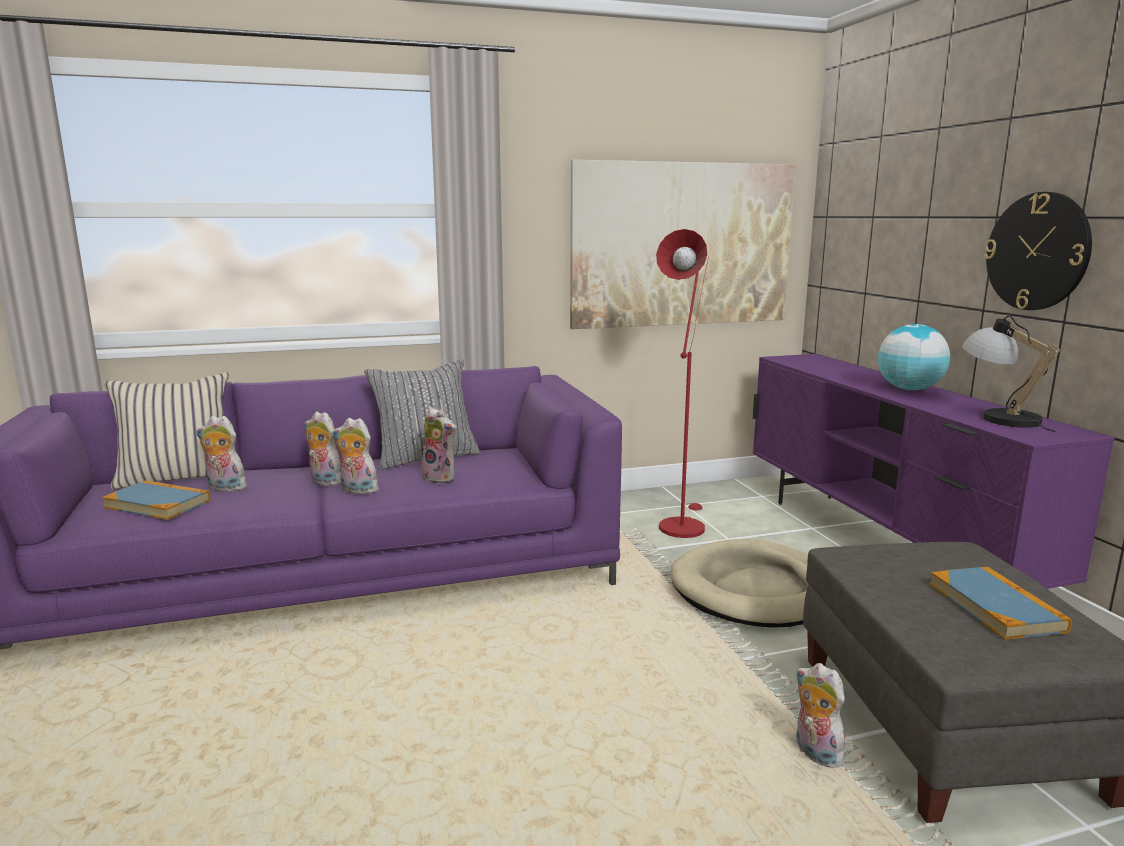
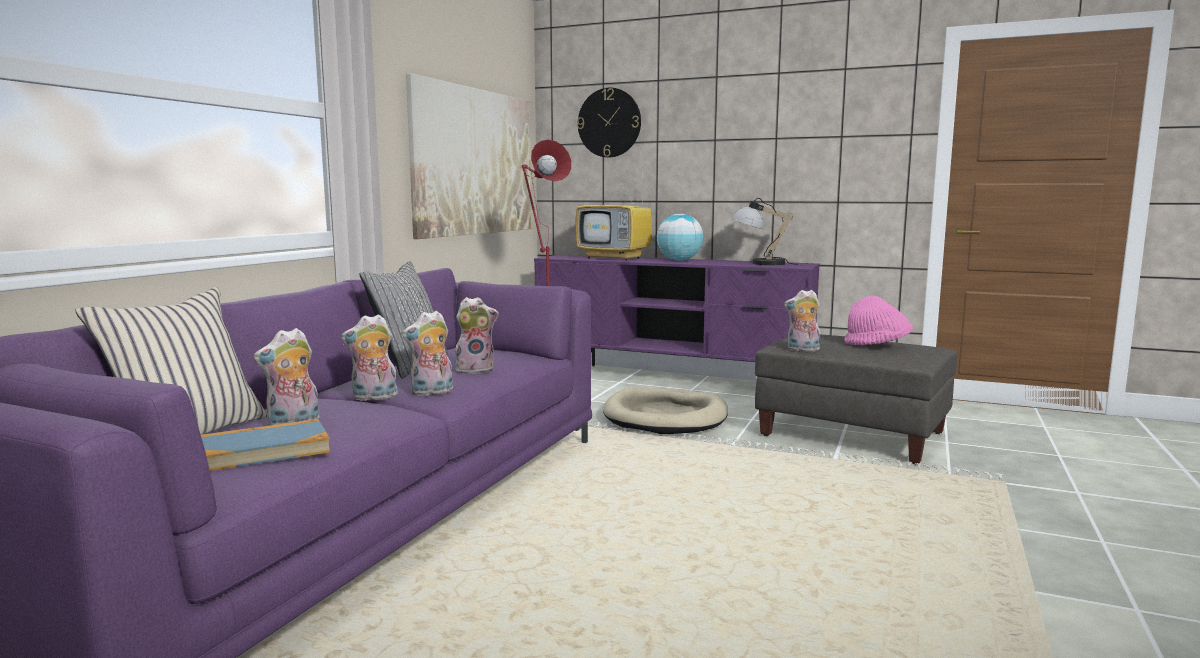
camera: 50 degrees left, 5 degrees down
plush toy [796,663,845,768] -> plush toy moved to [784,290,820,352]
book [929,567,1072,640] -> pink hat [844,296,913,345]
wall clock [984,192,1092,310] -> wall clock moved to [577,88,641,158]
none -> television [575,174,652,260]

